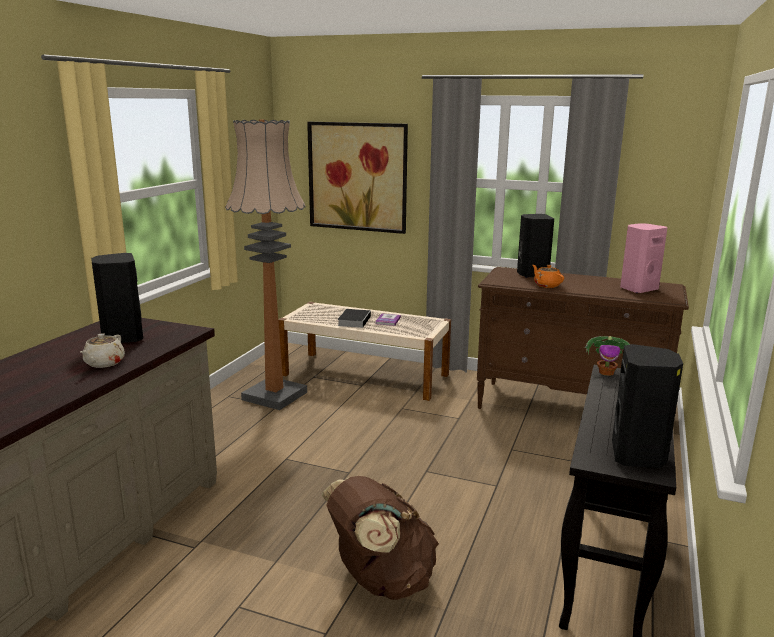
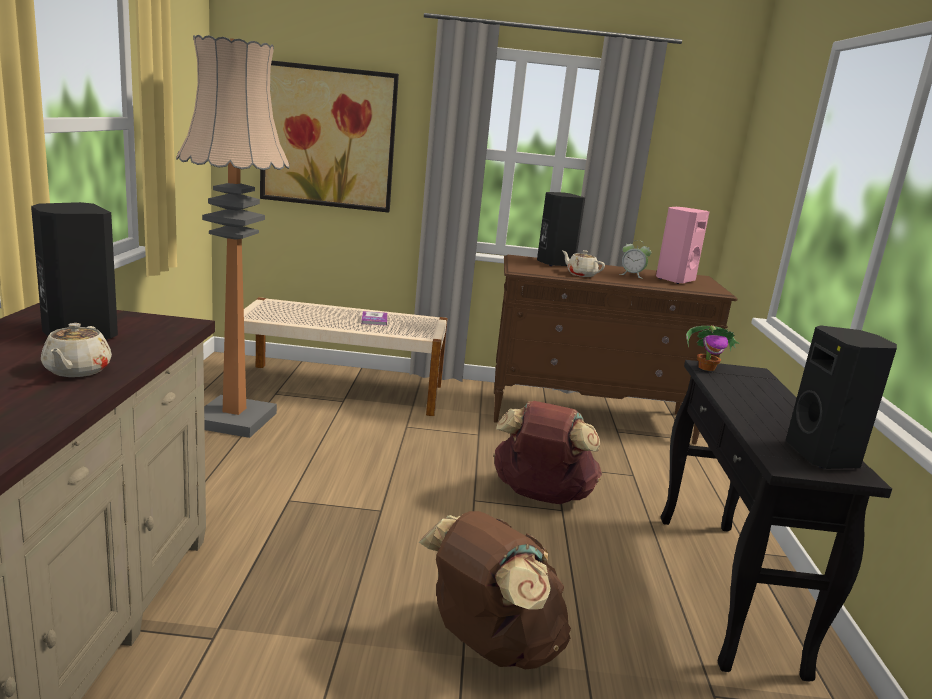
camera: 20 degrees left, 0 degrees up
book [338,309,371,328] -> none
orange teapot [533,265,564,288] -> beige teapot [563,250,605,277]
none -> brown backpack [493,401,602,504]
none -> alarm clock [620,240,651,279]

